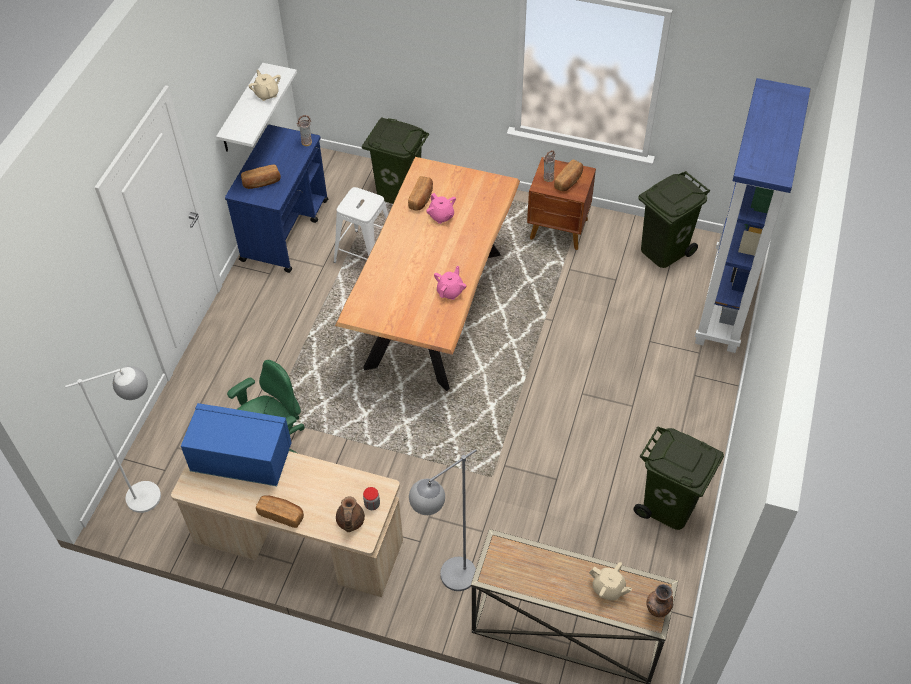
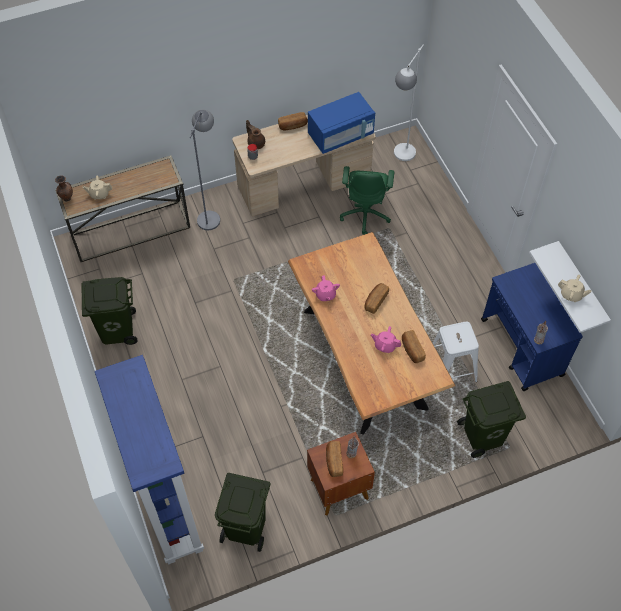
camera: 140 degrees right, 5 degrees up
bread [241,165,281,189] -> bread moved to [365,283,389,314]

